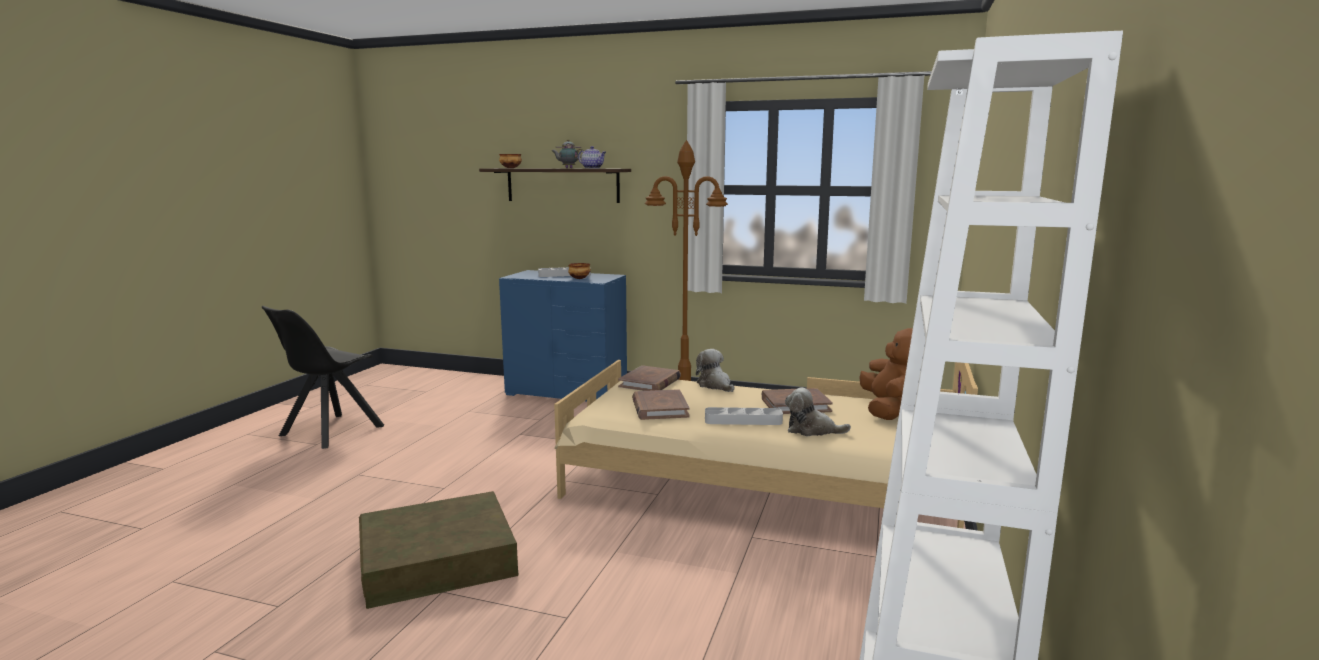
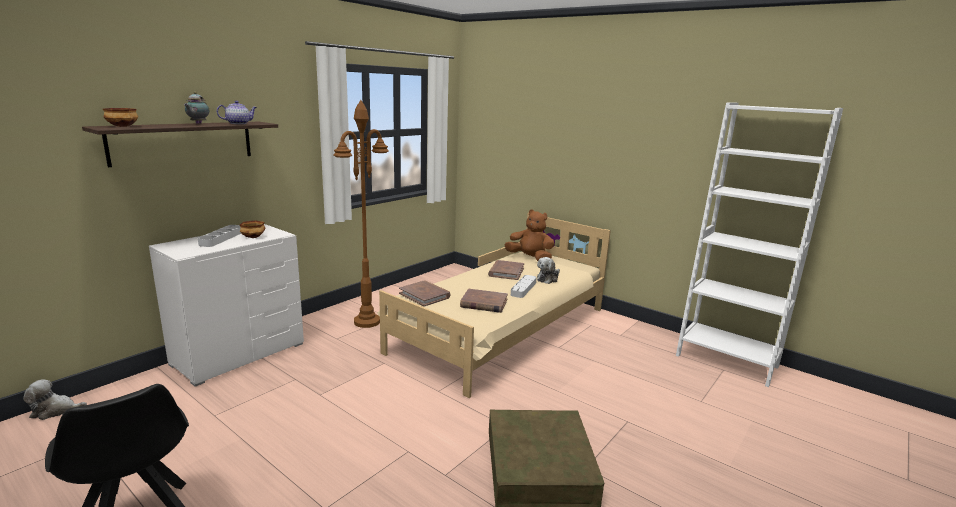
camera: 70 degrees left, 5 degrees up
blue dresser [499,270,627,402] -> white dresser [149,224,304,387]
plush toy [696,349,734,392] -> plush toy moved to [23,379,87,420]

